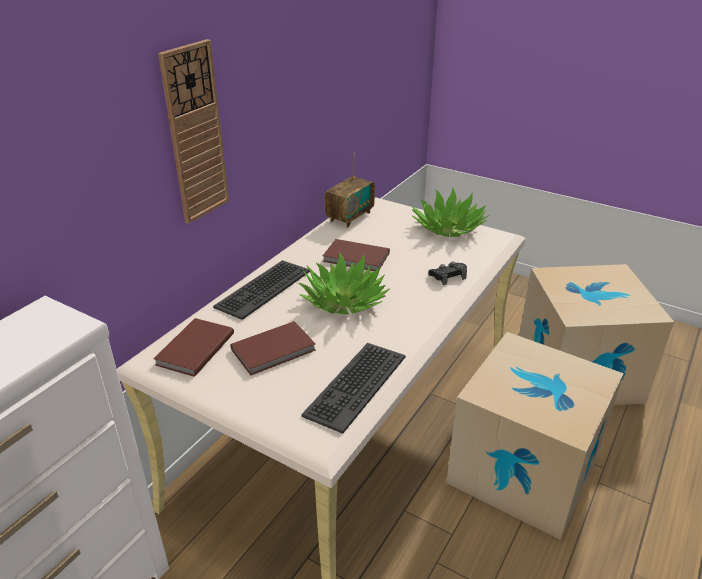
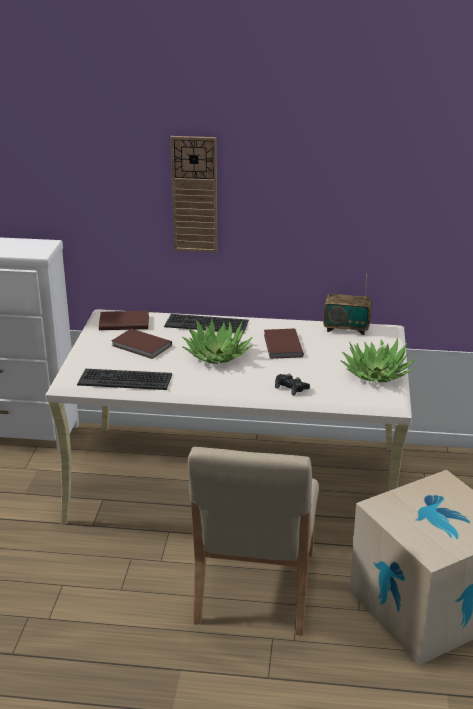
camera: 65 degrees right, 5 degrees down
cardboard box [446,332,624,540] -> beige chair [188,447,319,636]

